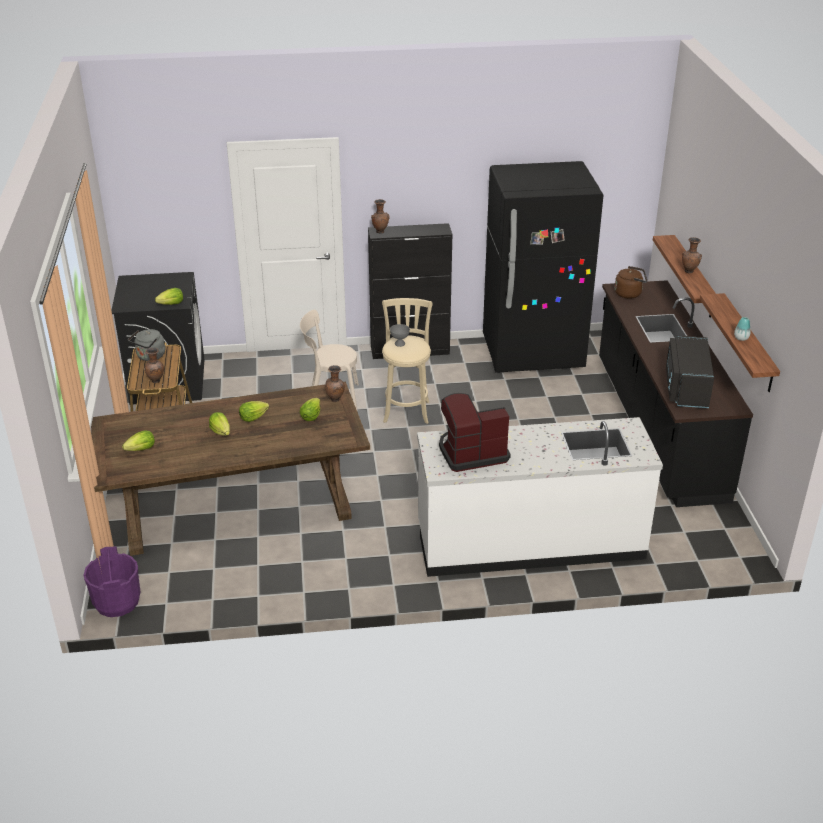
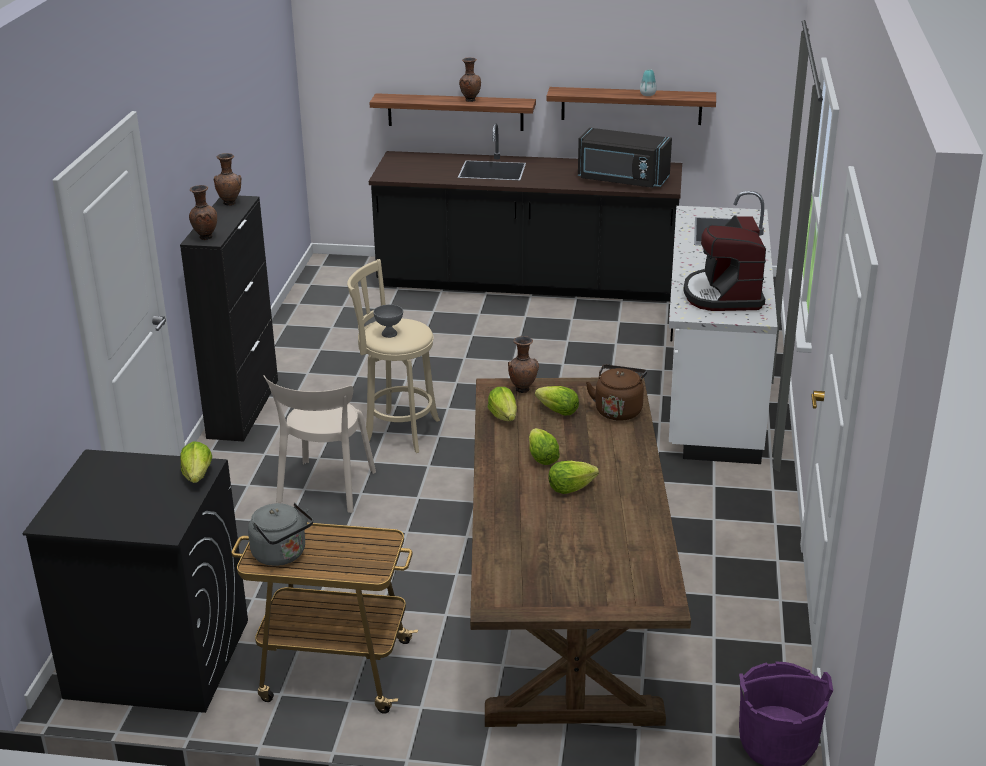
camera: 75 degrees left, 5 degrees down
lettuce [122,430,155,451] -> lettuce moved to [488,387,517,421]
brown vase [145,347,164,383] -> brown vase moved to [214,153,241,206]
black fridge [483,161,604,373] -> none
brown kettle [615,266,647,299] -> brown kettle moved to [586,365,647,421]

